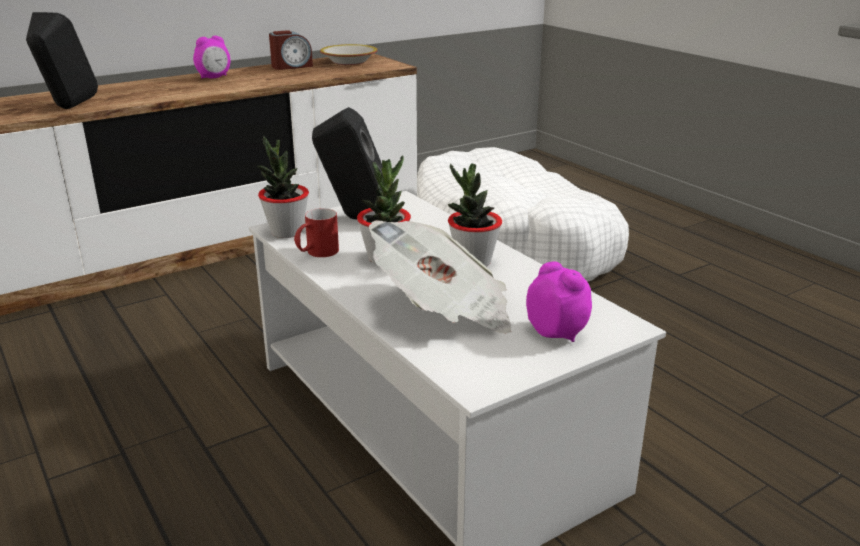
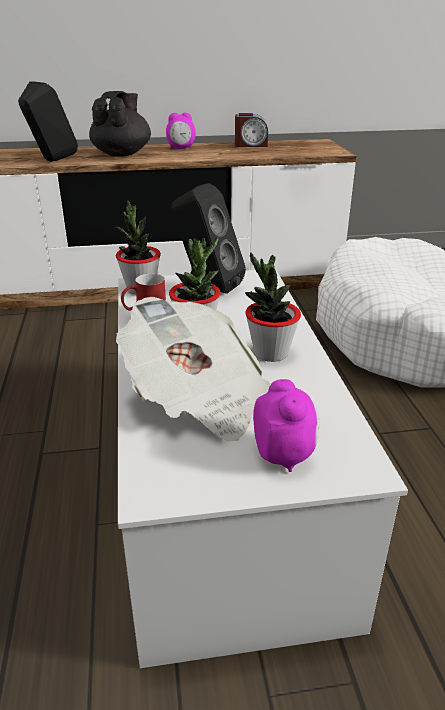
camera: 25 degrees right, 5 degrees up
bowl [320,44,378,65] -> none
none -> black teapot [89,91,151,157]

